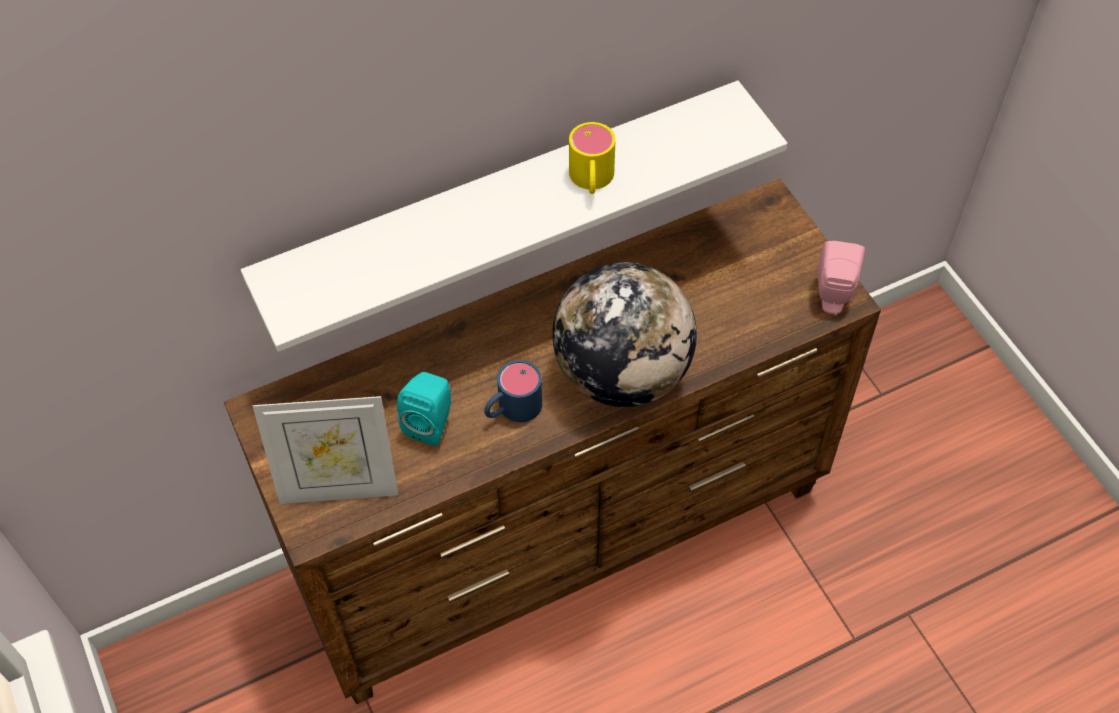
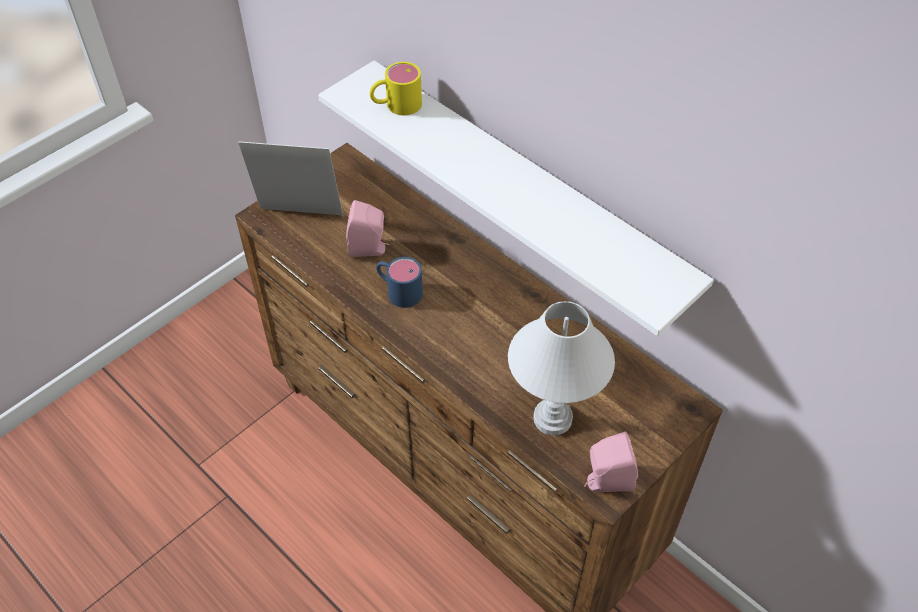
camera: 70 degrees right, 5 degrees down
picture frame [253,396,398,504] -> picture frame turned 120 degrees clockwise [238,141,343,215]
turquoise speaker [397,372,451,446] -> pink speaker [346,200,390,257]
globe [552,262,697,407] -> none
yellow mug [569,122,616,194] -> yellow mug moved to [370,62,422,115]
none -> white table lamp [508,301,615,436]

